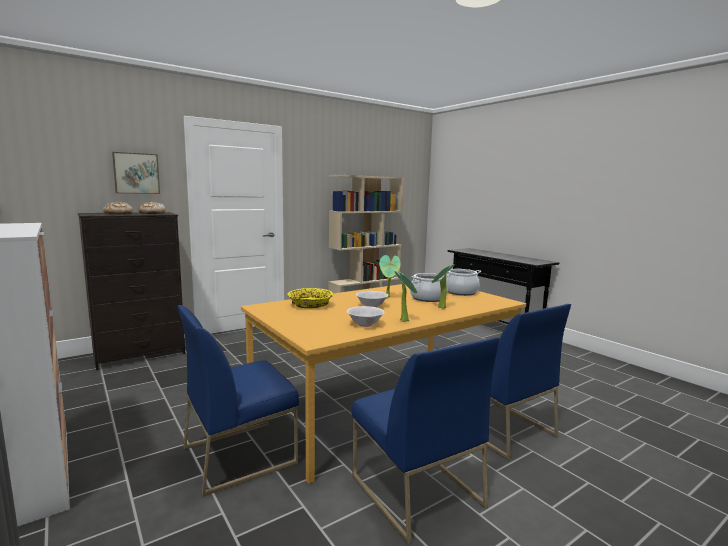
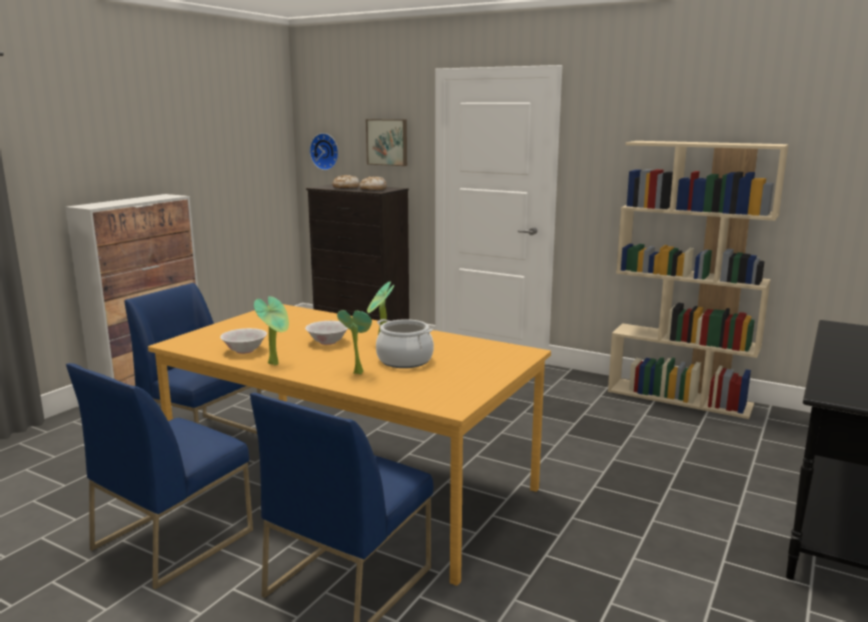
camera: 65 degrees right, 5 degrees up
yellow bowl [287,288,333,308] -> none
cooking pot [446,269,481,296] -> none
none -> wall clock [310,133,339,170]

